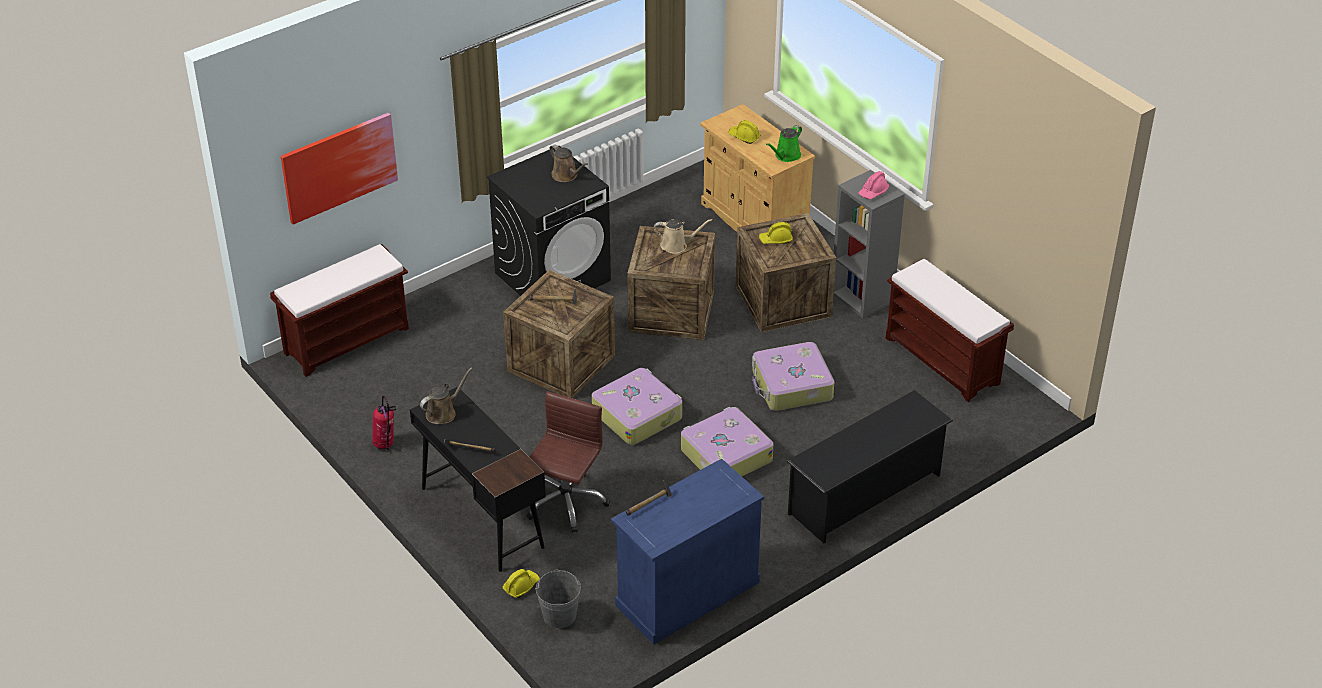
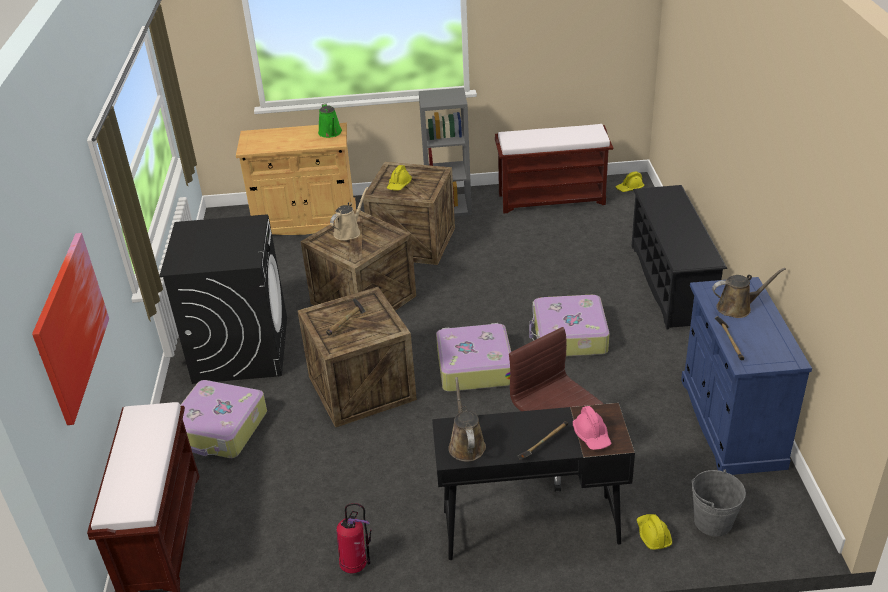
camera: 55 degrees left, 5 degrees down
brown watering can [550,144,588,182] -> brown watering can moved to [712,268,786,318]
yellow hard hat [728,120,761,144] -> yellow hard hat moved to [616,172,644,192]
suitcase [752,342,834,411] -> suitcase moved to [180,380,267,458]
pink hard hat [858,171,889,199] -> pink hard hat moved to [573,406,612,450]

